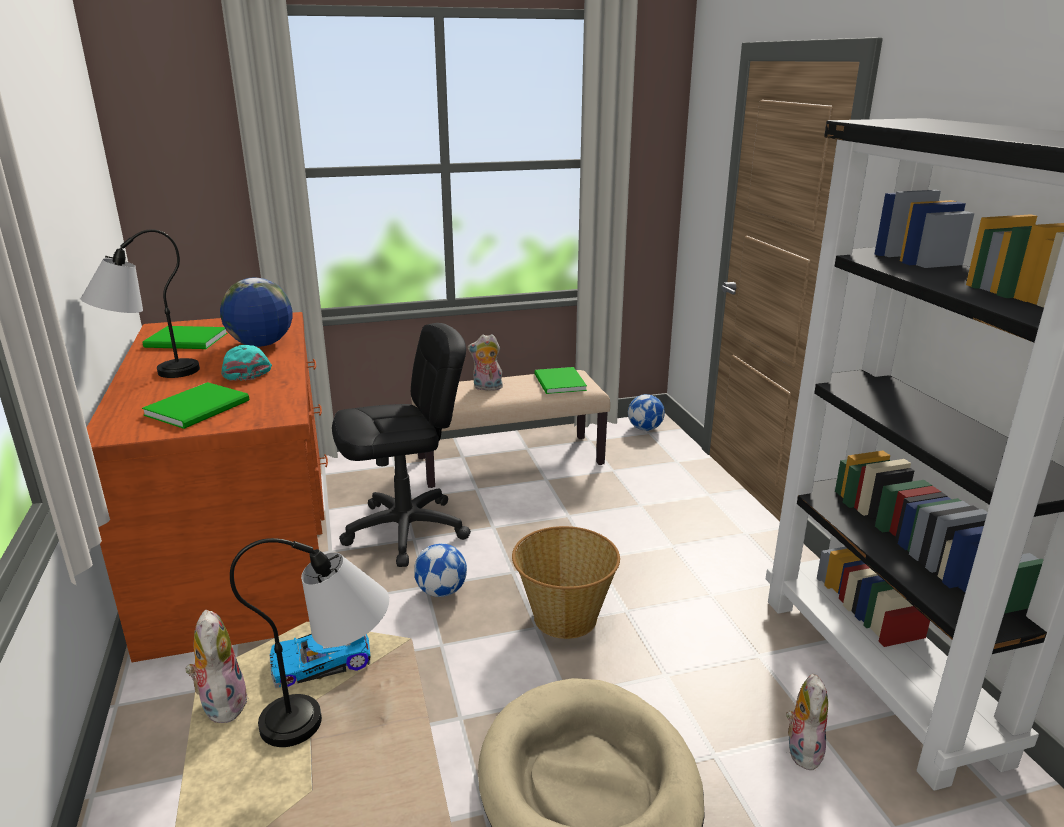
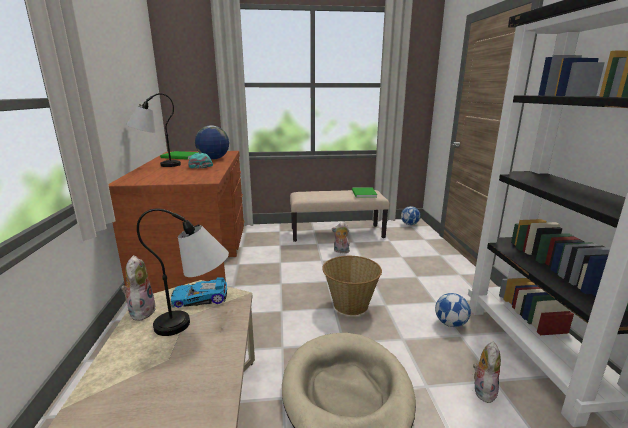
camera: 10 degrees right, 5 degrees down
green book [142,382,249,429] -> none
black office chair [332,323,471,567] -> none
football [414,543,467,597] -> football moved to [435,293,471,327]
plush toy [468,334,504,391] -> plush toy moved to [332,223,350,253]

